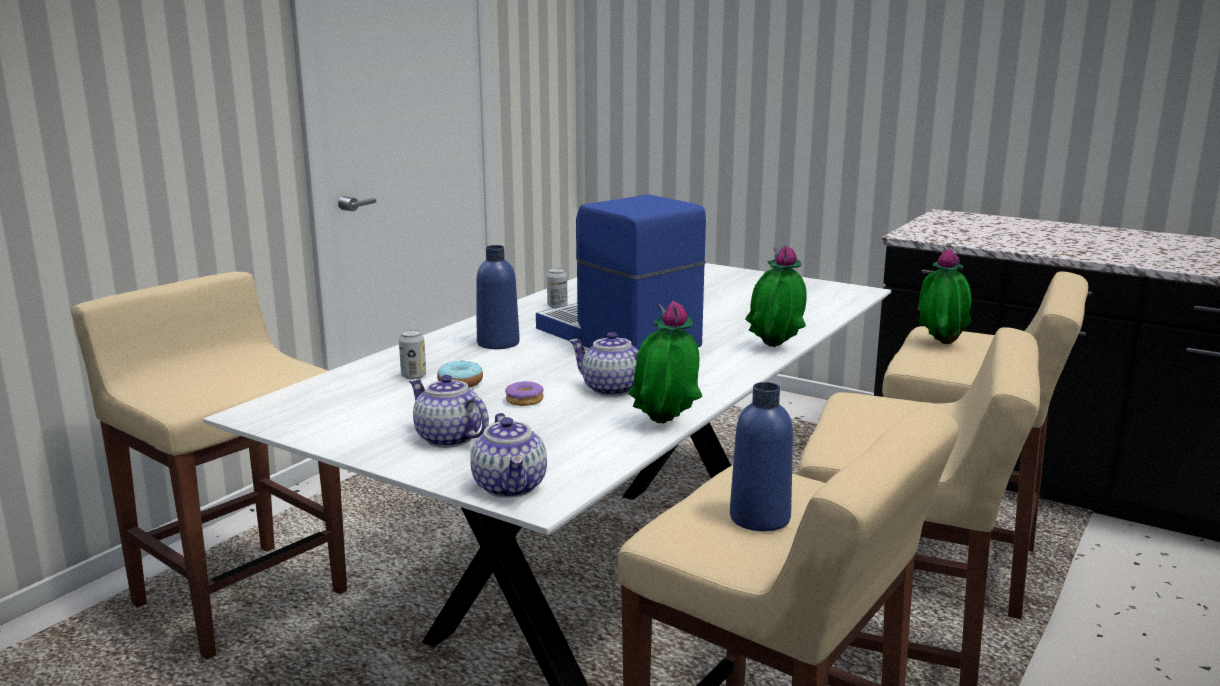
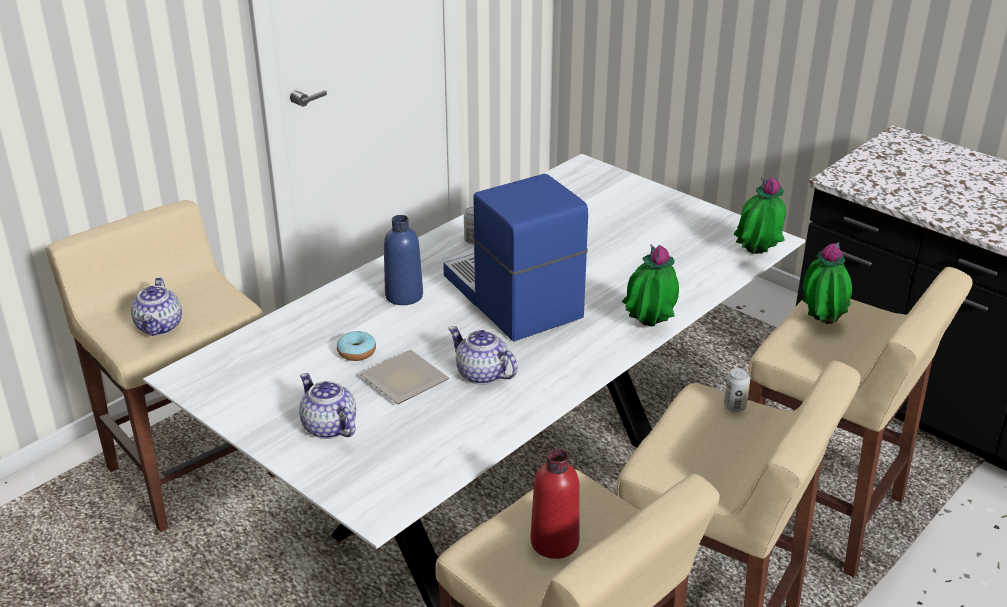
camera: 10 degrees right, 15 degrees up
can [399,330,426,380] -> can moved to [724,368,750,412]
teapot [470,413,547,498] -> teapot moved to [131,277,182,336]
donut [505,381,544,406] -> plate [360,350,449,404]
potted plant [628,301,703,423] -> potted plant moved to [734,177,786,254]
blue bottle [730,382,793,531] -> red bottle [530,449,580,559]

